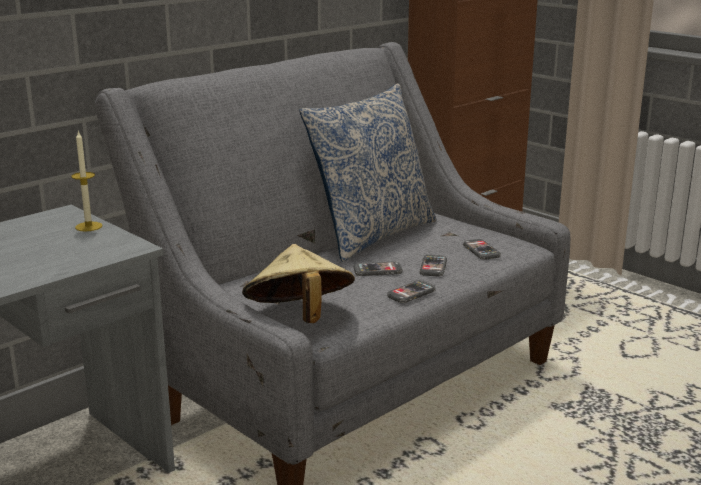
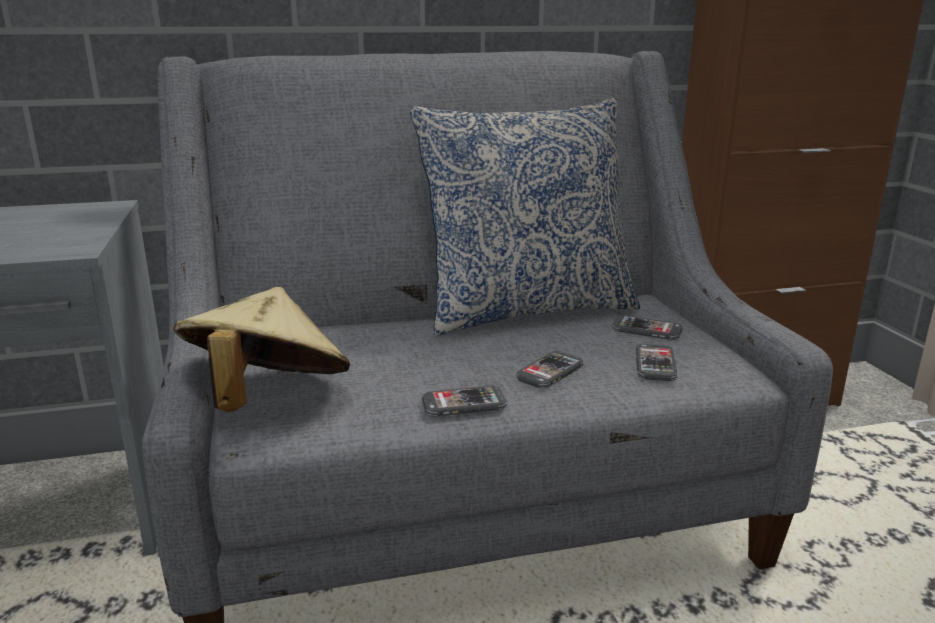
camera: 30 degrees right, 0 degrees up
candle [71,131,102,232] -> none
phone [353,262,403,276] -> phone moved to [612,315,683,340]

